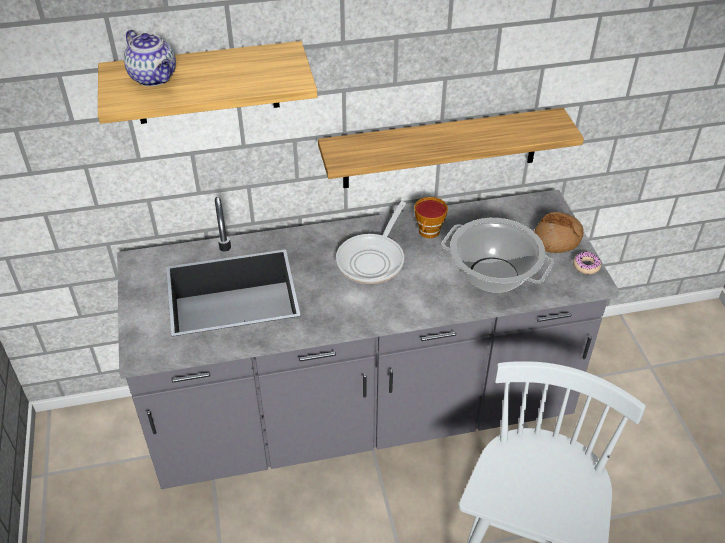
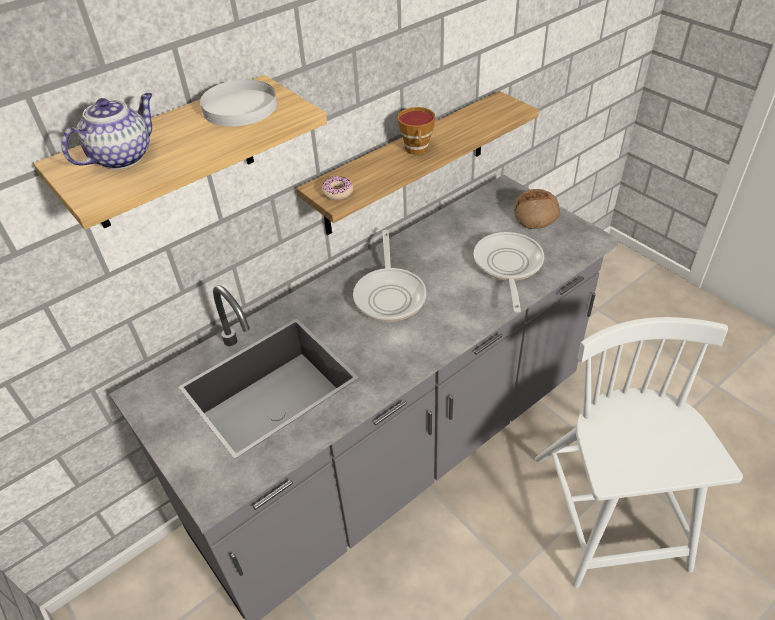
camera: 25 degrees left, 0 degrees up
teapot [124,30,176,86] -> teapot turned 75 degrees counterclockwise [61,93,153,170]
cup [414,197,448,238] -> cup moved to [397,107,436,155]
cooking pot [441,218,554,293] -> frying pan [474,232,544,313]
donut [573,252,601,274] -> donut moved to [322,176,353,200]
none -> white plate [200,79,277,127]

